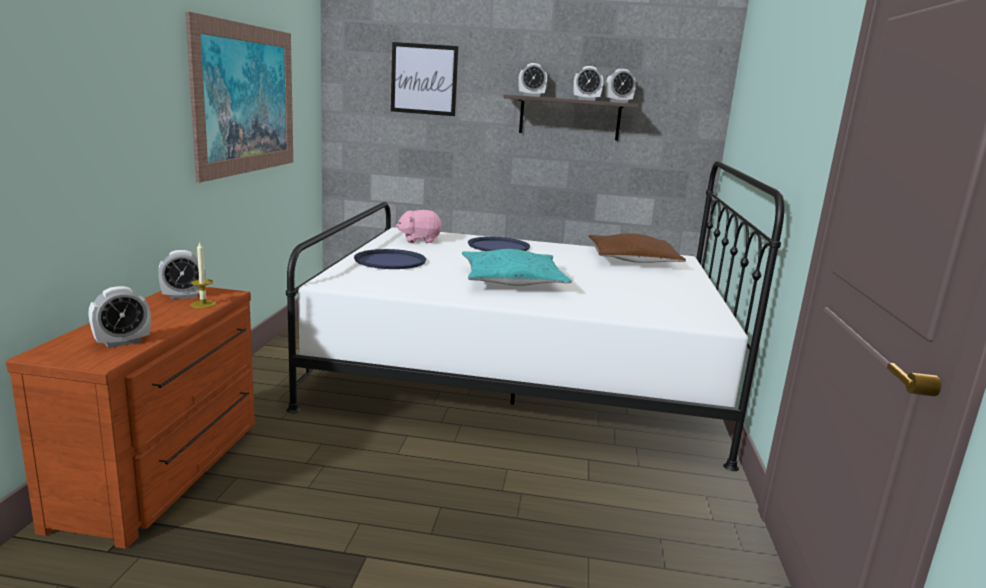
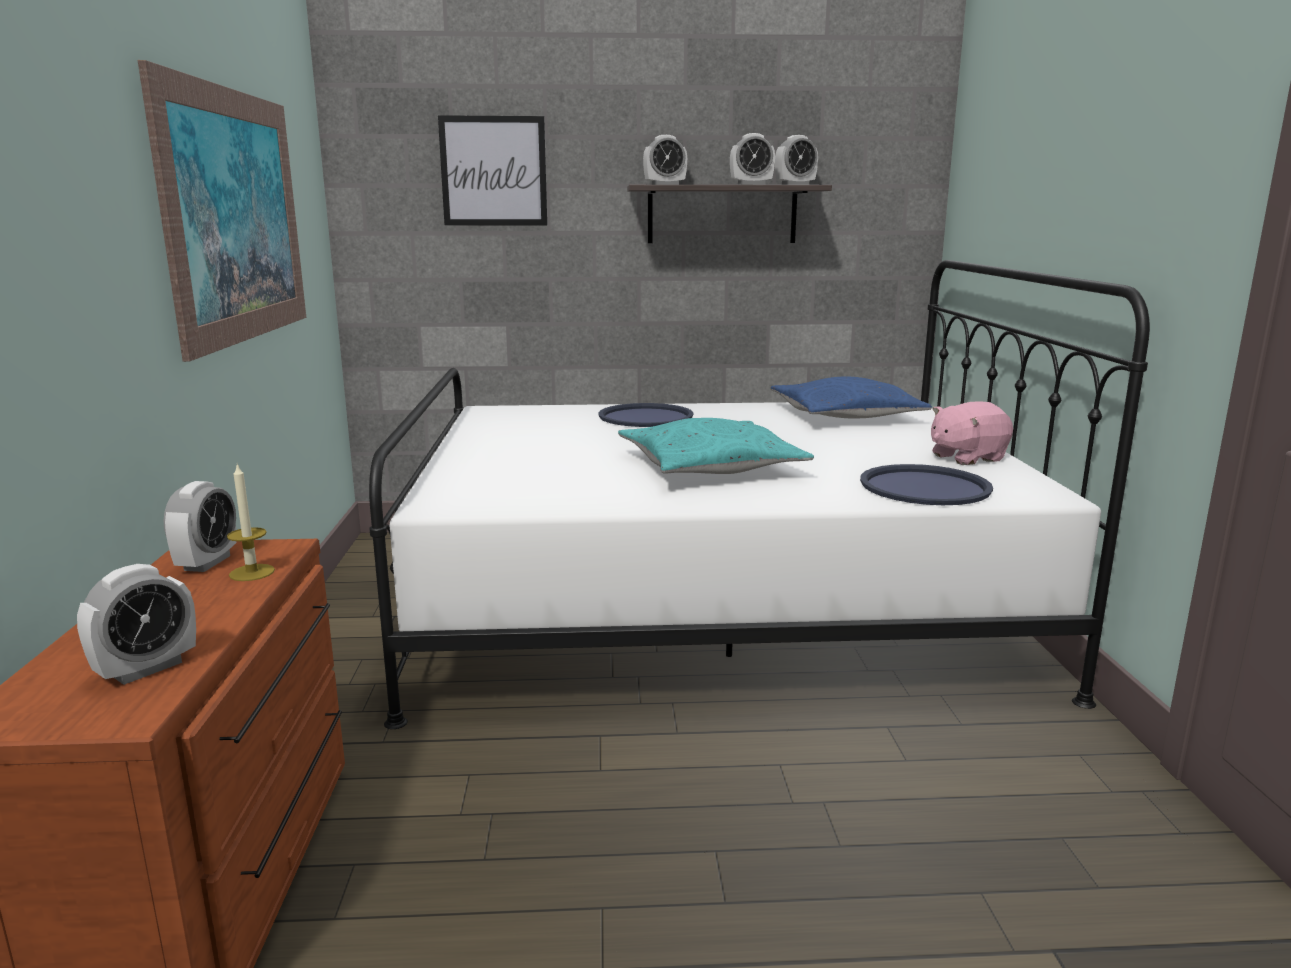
camera: 10 degrees left, 0 degrees up
alarm clock [158,250,206,299] -> alarm clock turned 45 degrees counterclockwise [163,481,237,572]
blue tray [354,249,426,269] -> blue tray moved to [860,464,993,505]
pink plush toy [396,210,442,243] -> pink plush toy moved to [931,402,1013,465]
brown pillow [589,233,686,263] -> blue pillow [771,377,932,419]

